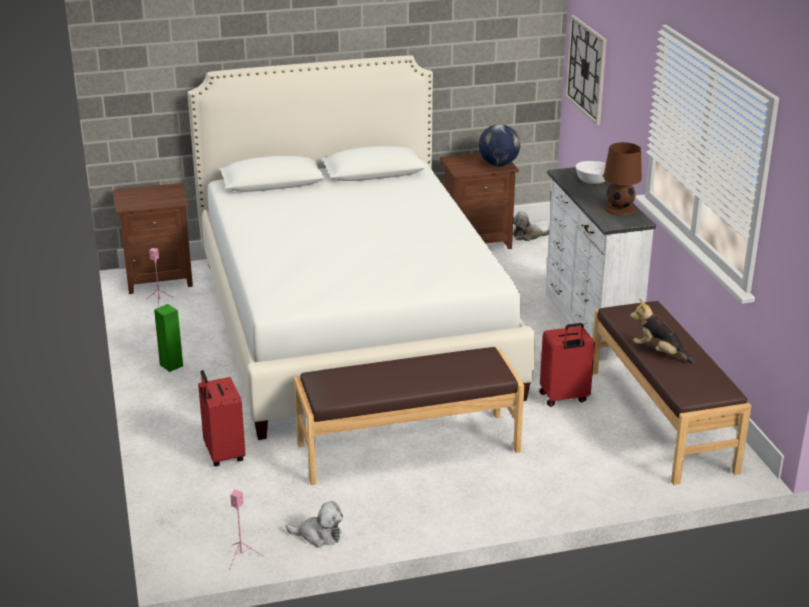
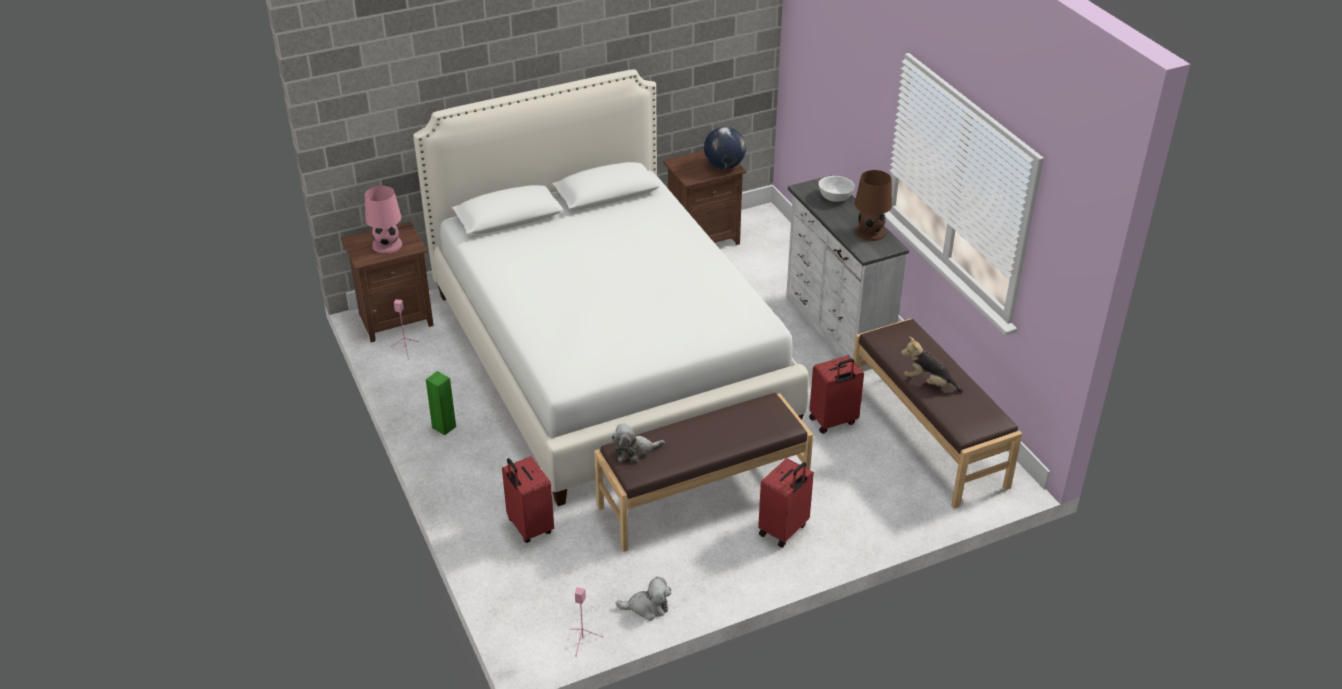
camera: 10 degrees left, 10 degrees up
plush toy [513,211,549,241] -> plush toy moved to [612,424,665,463]
wall clock [565,15,607,125] -> none
none -> pink table lamp [365,186,402,253]
none -> red suitcase [758,458,814,548]

